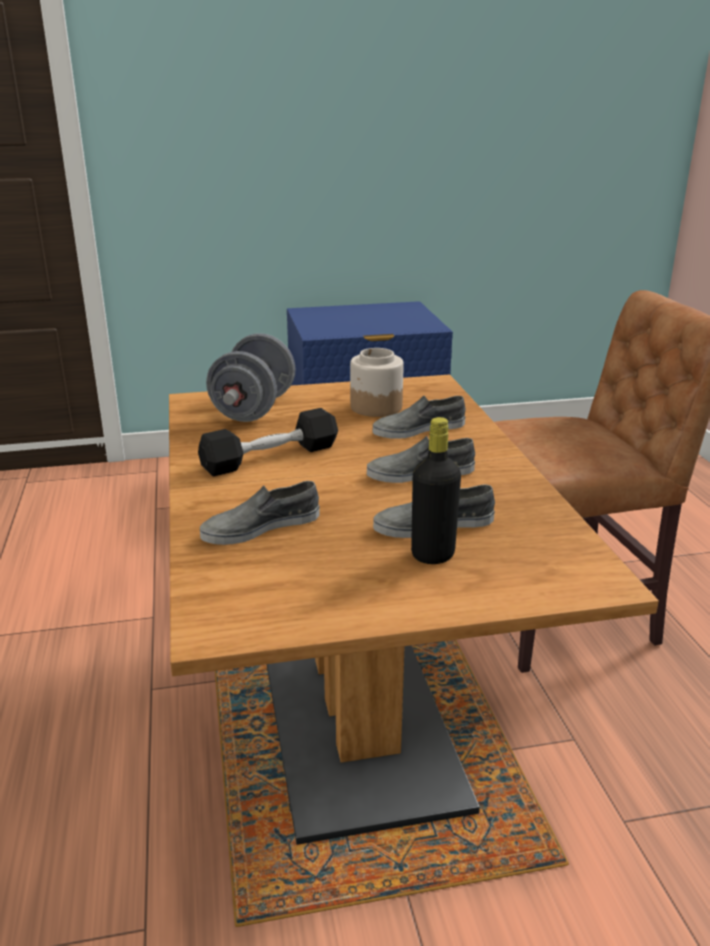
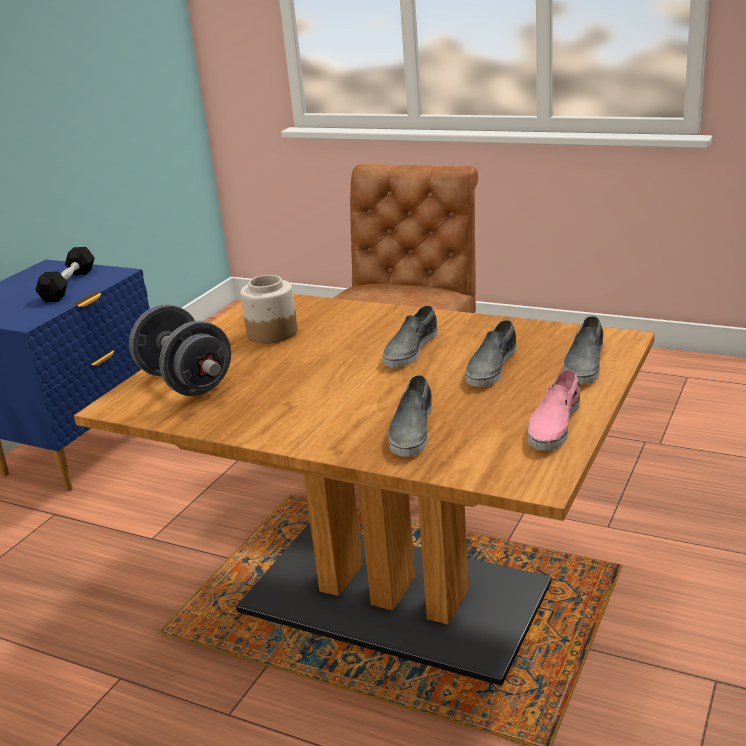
camera: 50 degrees left, 0 degrees up
black dumbbell [198,408,338,476] -> black dumbbell moved to [35,247,95,302]
grey shoe [372,396,466,439] -> grey shoe moved to [563,316,603,384]
black bottle [411,417,461,564] -> none
none -> pink shoe [527,370,580,451]

